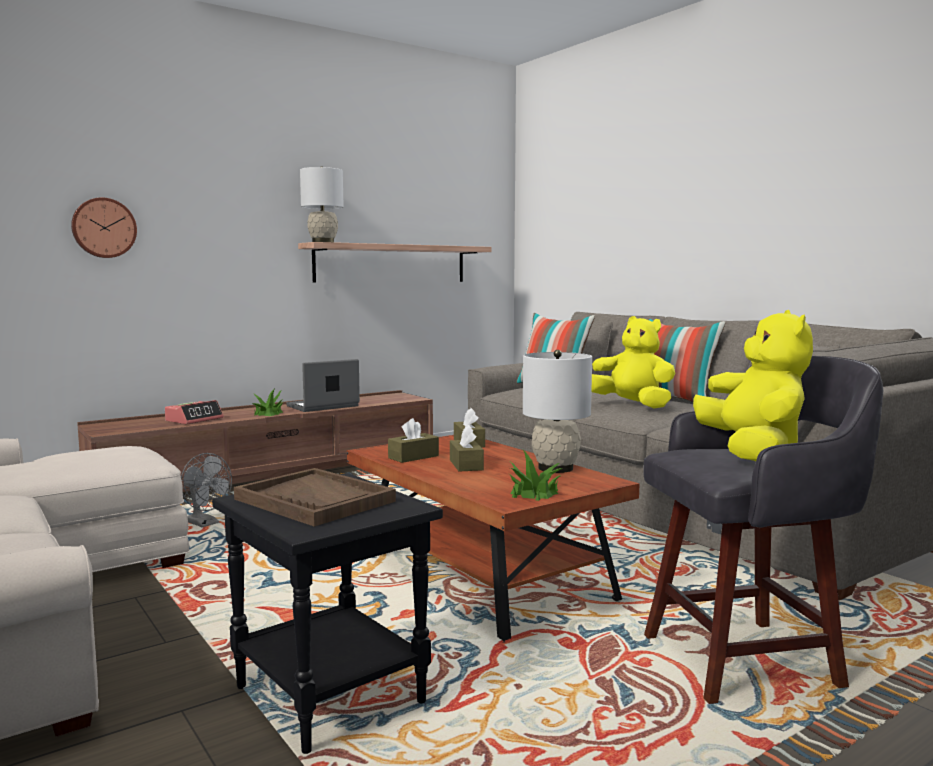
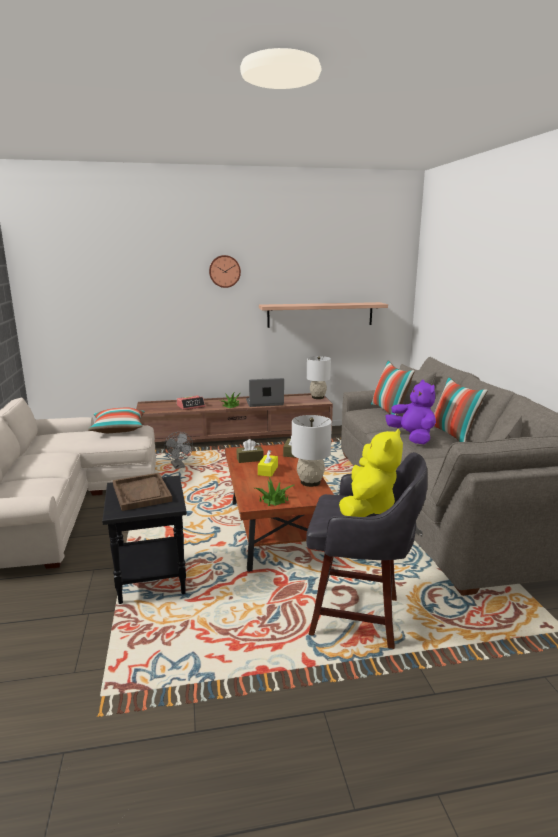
camera: 25 degrees right, 10 degrees up
wall clock [71,198,137,258] -> wall clock moved to [209,255,241,288]
white table lamp [300,166,344,242] -> white table lamp moved to [307,356,331,399]
brown tissue box [450,425,484,472] -> yellow tissue box [258,450,278,477]
yellow plush toy [591,316,675,408] -> purple plush toy [386,380,436,444]
none -> pillow [88,407,145,433]

